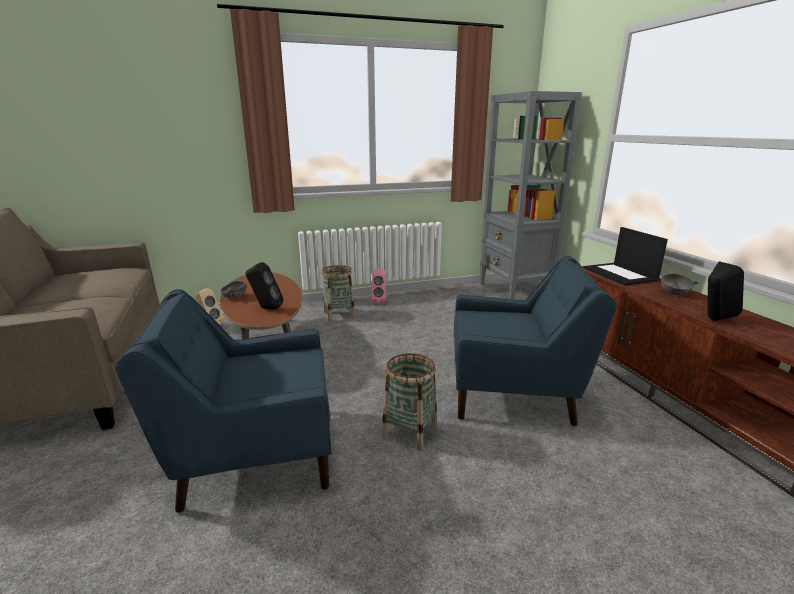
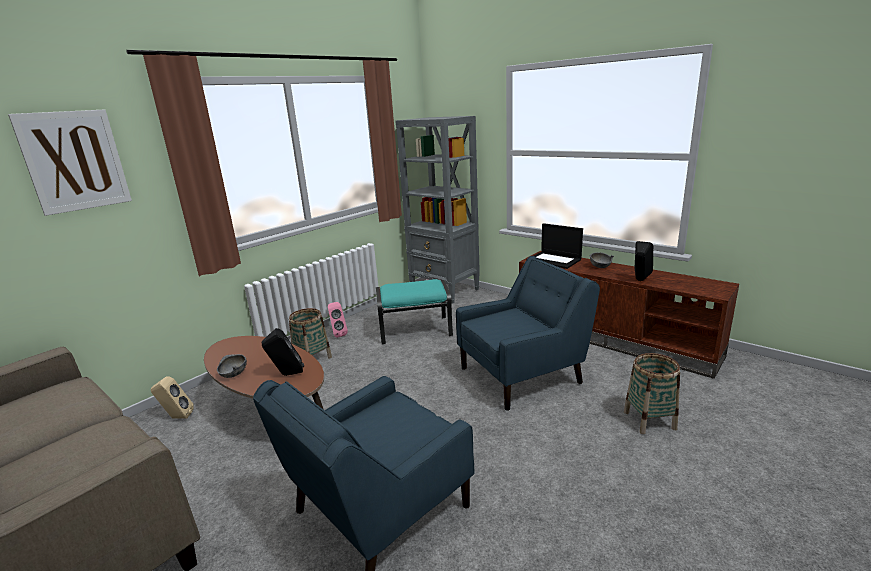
camera: 30 degrees left, 0 degrees up
basket [382,353,437,451] -> basket moved to [624,353,680,434]
none -> picture [8,109,132,216]
none -> turquoise ottoman [376,279,453,345]

